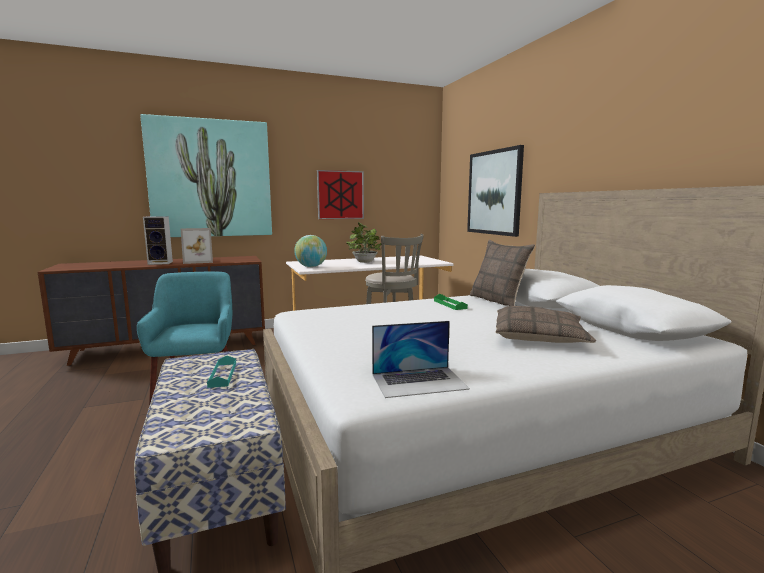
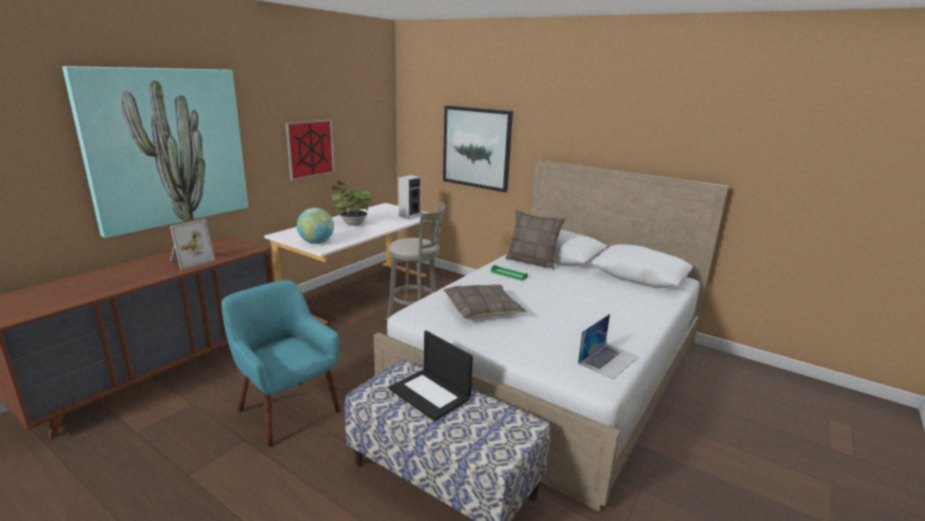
camera: 35 degrees left, 10 degrees up
speaker [143,216,173,265] -> speaker moved to [398,175,421,219]
turquoise tray [207,355,236,388] -> laptop [389,330,473,421]
pillow [495,306,596,343] -> pillow moved to [443,285,526,319]

